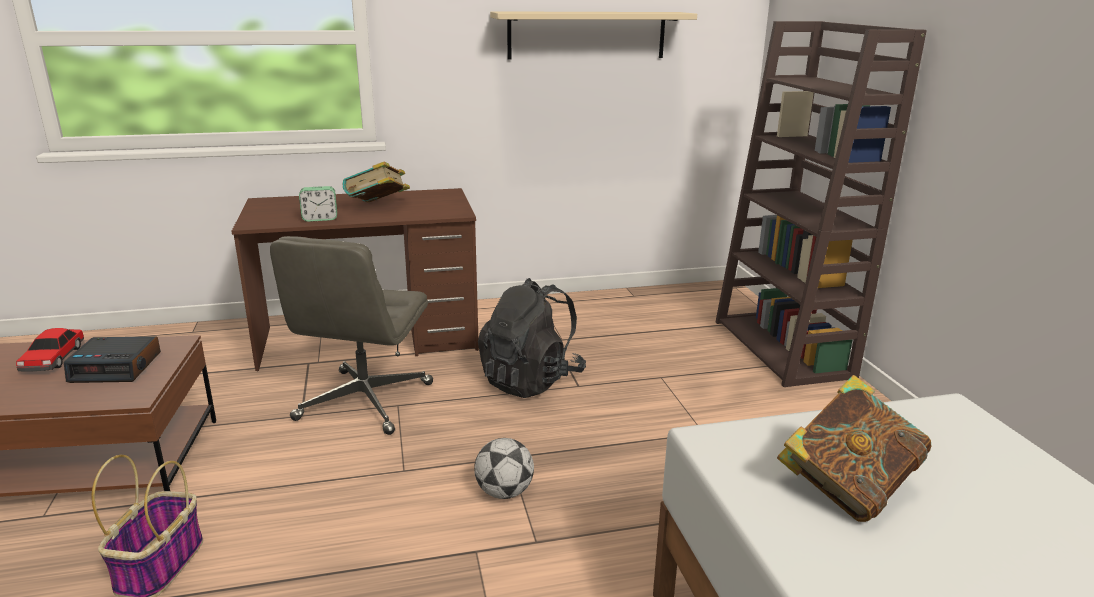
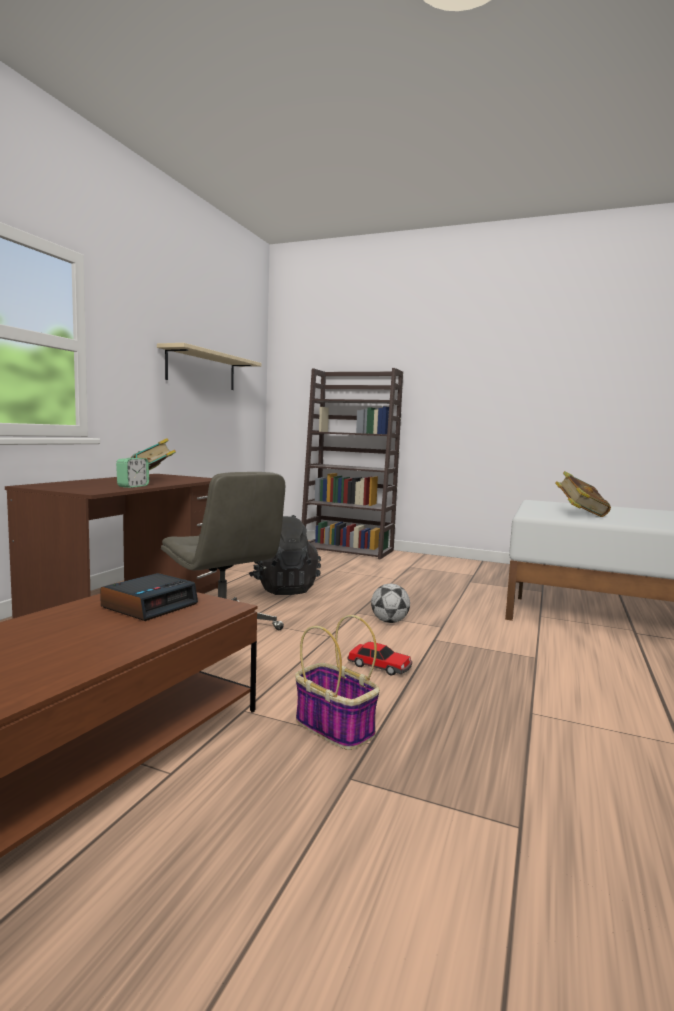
camera: 55 degrees left, 15 degrees down
toy car [16,328,84,372] -> toy car moved to [348,642,412,675]

